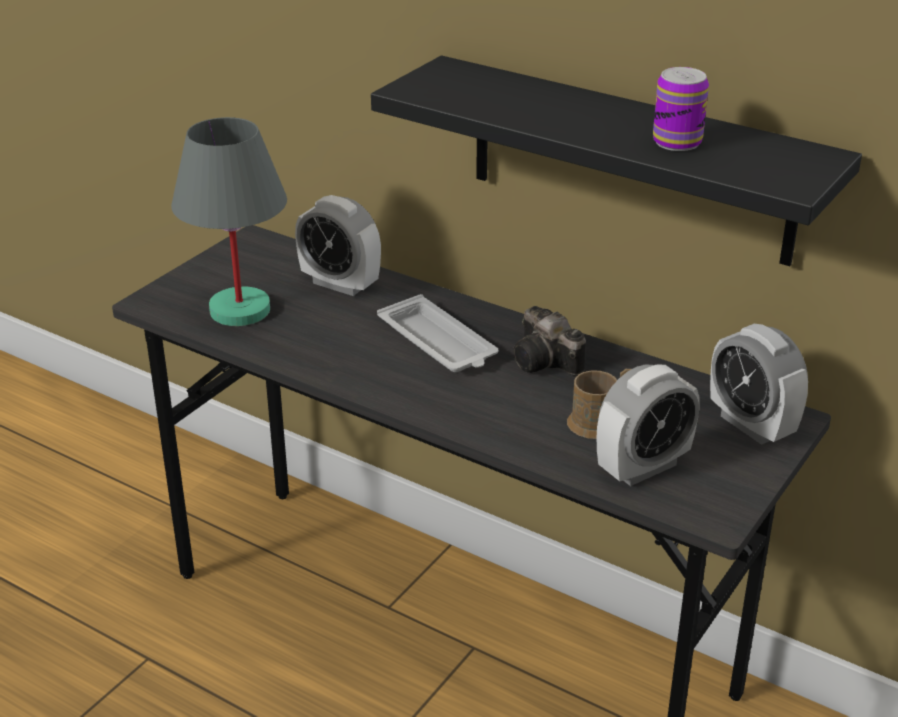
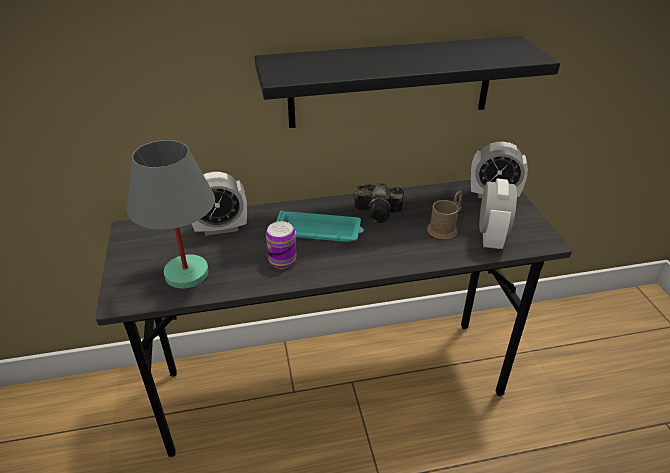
camera: 45 degrees left, 5 degrees up
white tray [377,294,498,372] -> turquoise tray [276,210,364,242]
can [653,67,709,151] -> can moved to [266,221,296,269]

